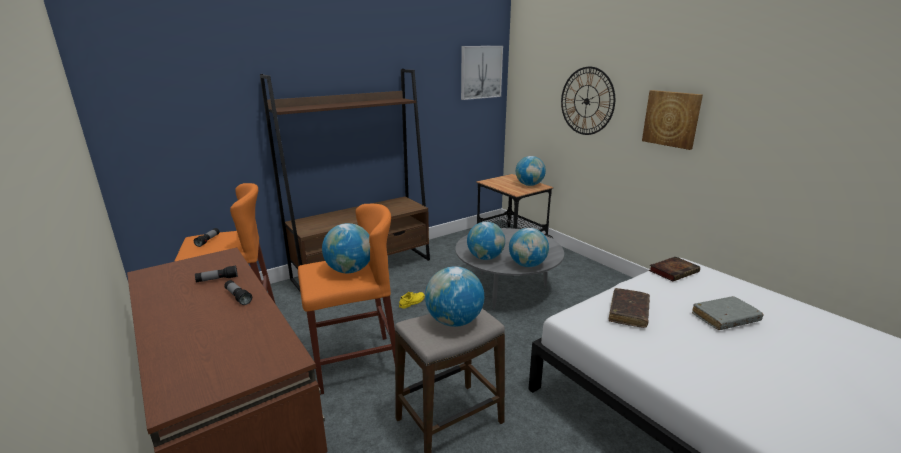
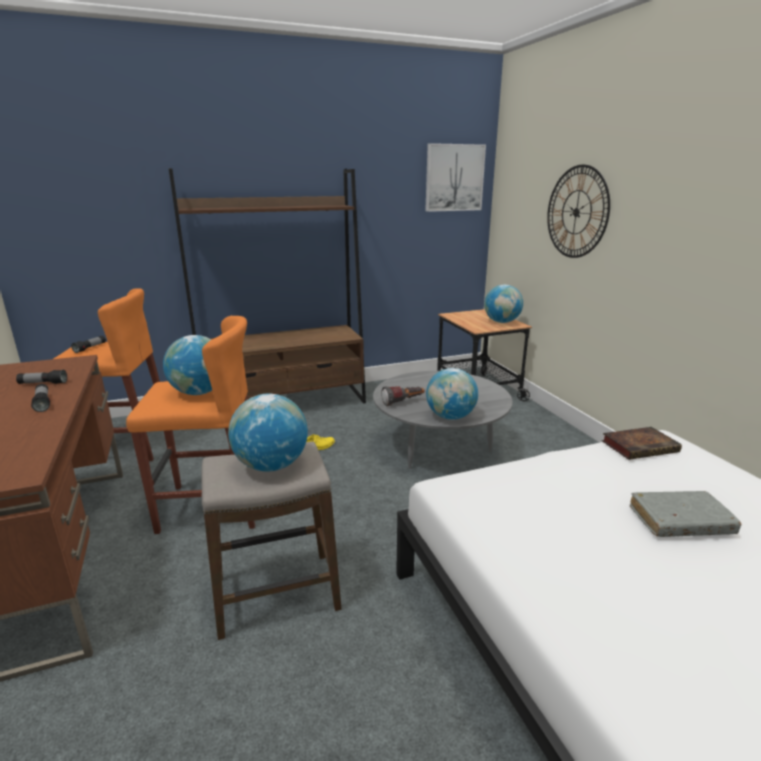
camera: 15 degrees right, 0 degrees up
globe [467,222,505,260] -> flashlight [381,386,425,406]
brown book [609,288,650,328] -> none
picture [642,90,703,150] -> none

